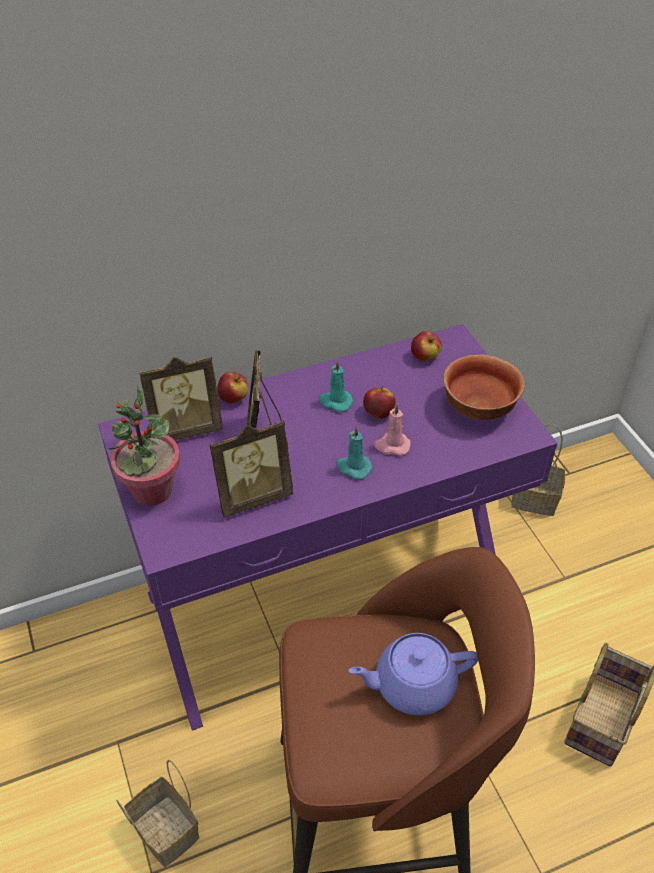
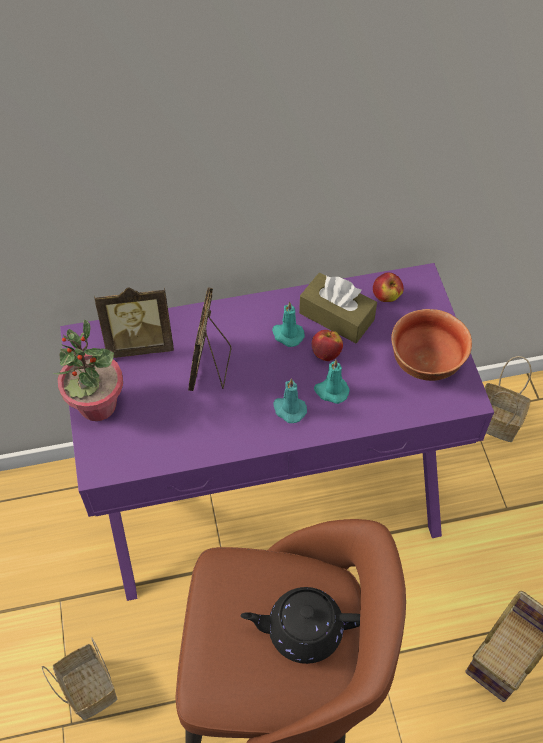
camera: 10 degrees right, 10 degrees up
picture frame [209,420,293,518] -> none
apple [217,372,248,404] -> none
purple teapot [349,633,478,716] -> black teapot [241,587,360,664]
pink candle [374,404,411,456] -> turquoise candle [314,359,350,404]
none -> brown tissue box [299,273,377,343]

